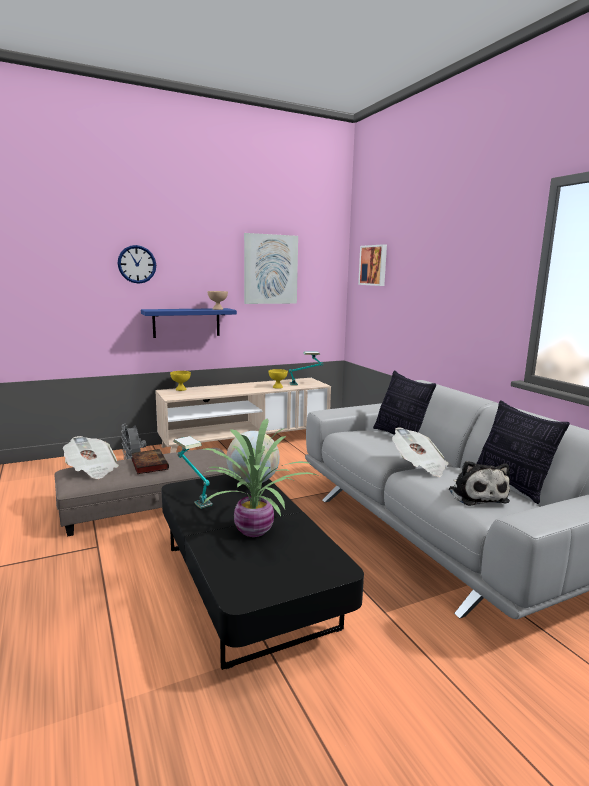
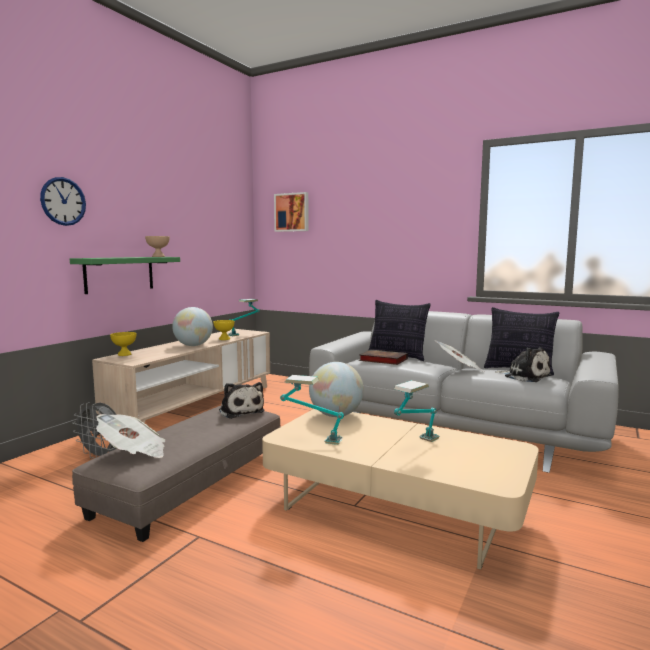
camera: 35 degrees left, 5 degrees down
book [131,449,169,474] -> book moved to [359,350,408,365]
blue shelf [141,308,237,338] -> green shelf [70,257,180,294]
black coffee table [161,474,364,670] -> beige coffee table [262,409,539,570]
potted plant [203,419,316,537] -> table lamp [394,380,439,442]
picture [244,233,298,304] -> none
none -> globe [172,307,213,346]
none -> plush toy [219,382,264,419]

